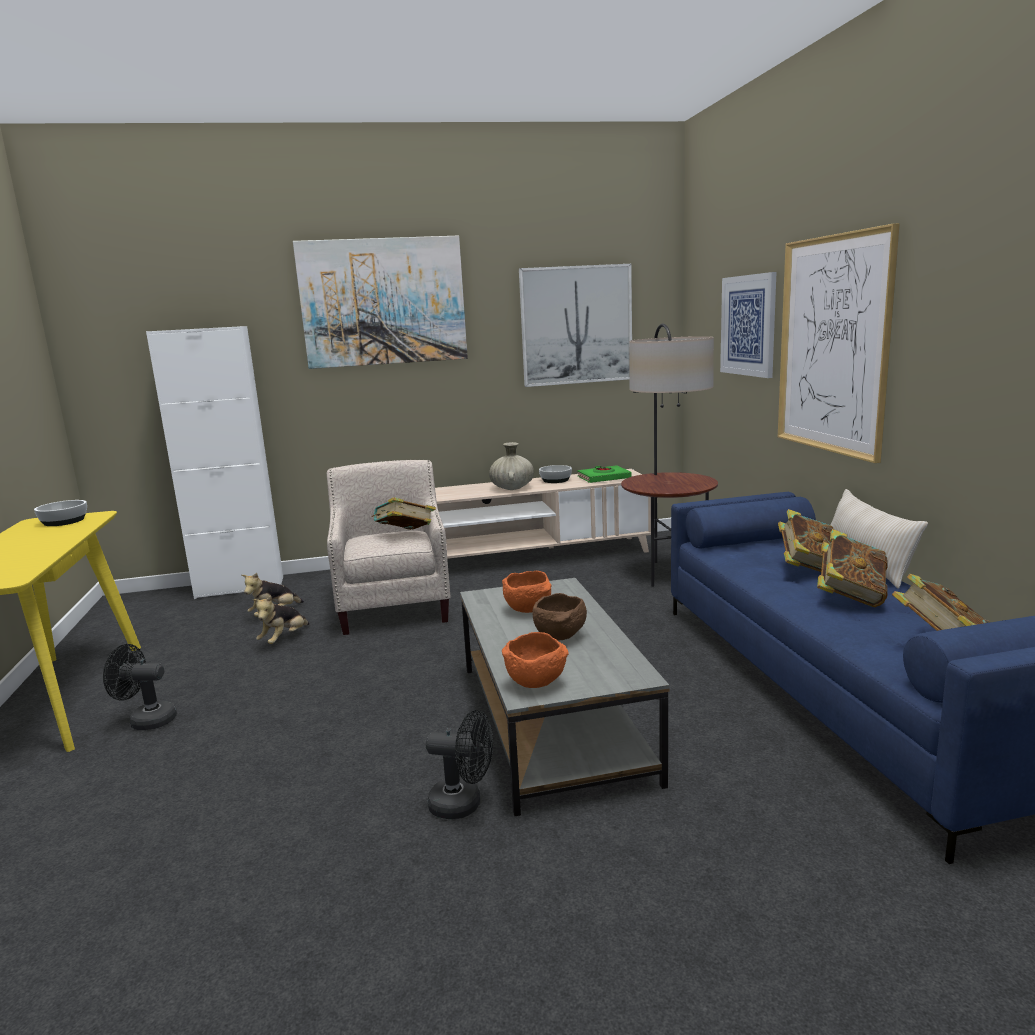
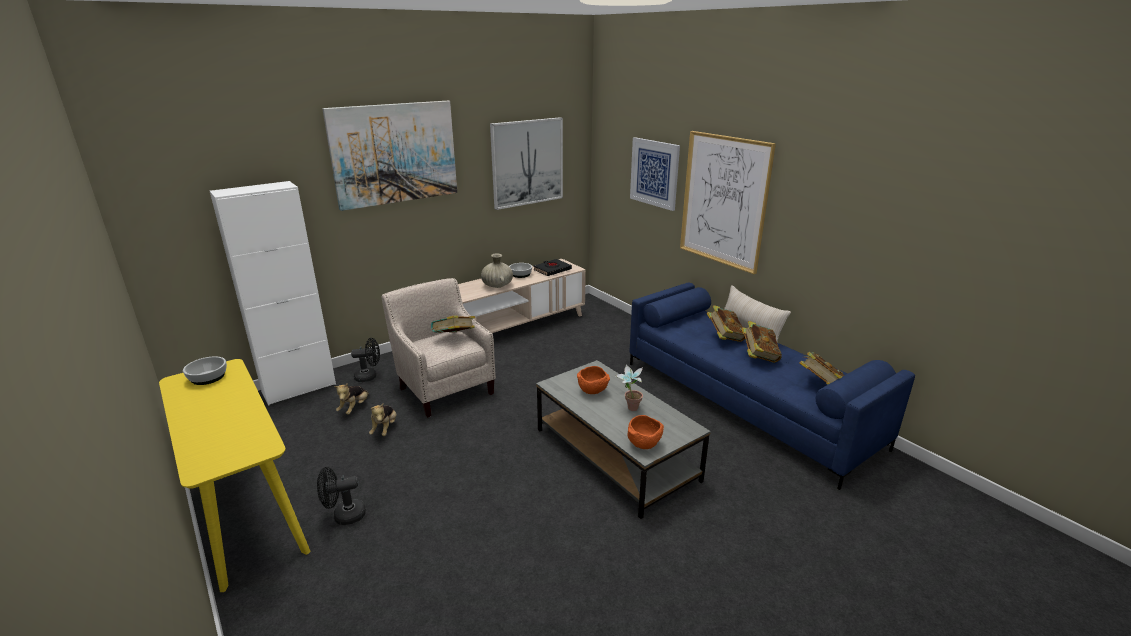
camera: 25 degrees left, 10 degrees up
black fan [426,710,493,819] -> black fan moved to [351,338,380,382]
brown bowl [533,593,587,640] -> potted plant [616,365,643,411]
green book [577,465,632,483] -> black book [533,259,572,276]
floor lamp [621,324,718,587] -> none

